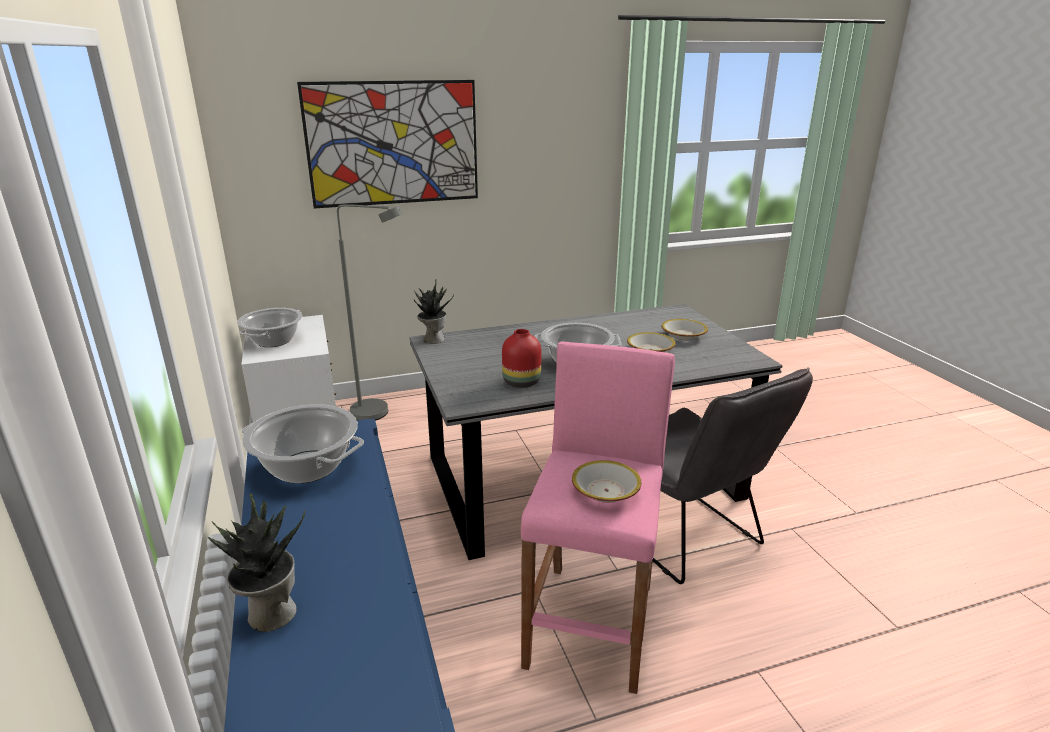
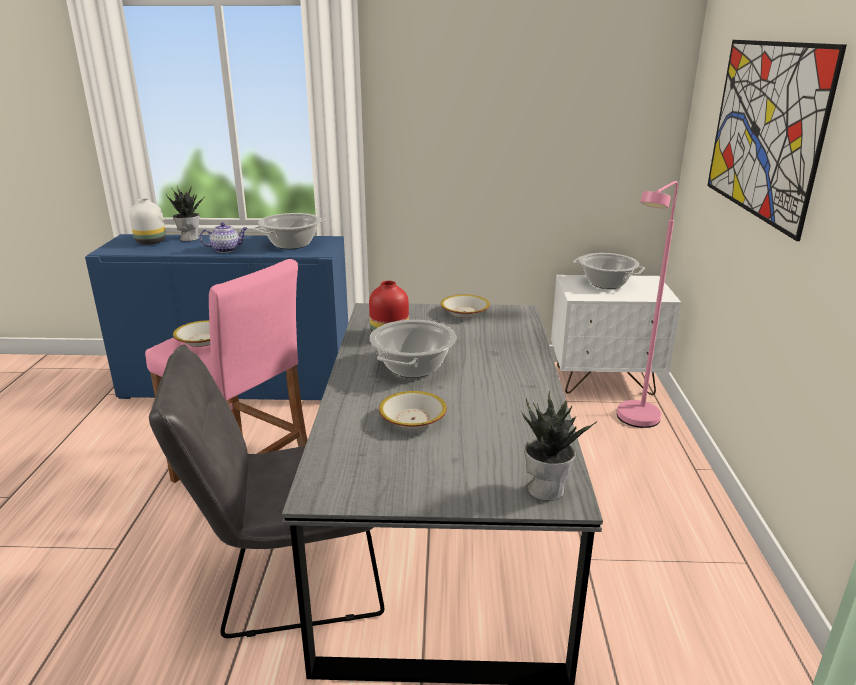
camera: 110 degrees right, 0 degrees up
grey floor lamp [337,204,403,421] -> pink floor lamp [617,181,678,428]
potted plant [414,279,454,344] -> potted plant moved to [521,391,597,501]
bowl [662,319,708,340] -> bowl moved to [441,295,490,318]
none -> white vase [129,198,166,245]
none -> teapot [199,223,248,253]

